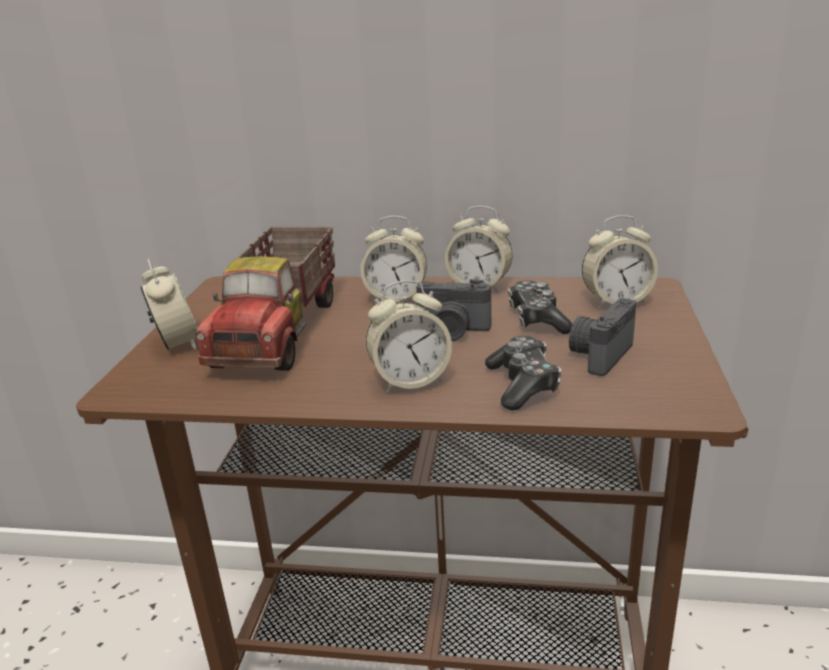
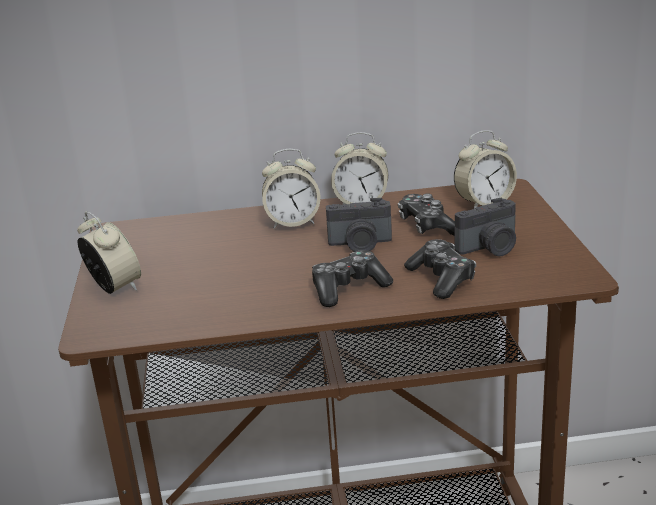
camera: 15 degrees left, 0 degrees up
toy truck [195,227,335,371] -> none
alarm clock [366,280,452,392] -> game controller [312,250,393,307]
camera [569,298,636,376] -> camera turned 135 degrees counterclockwise [455,197,516,256]

